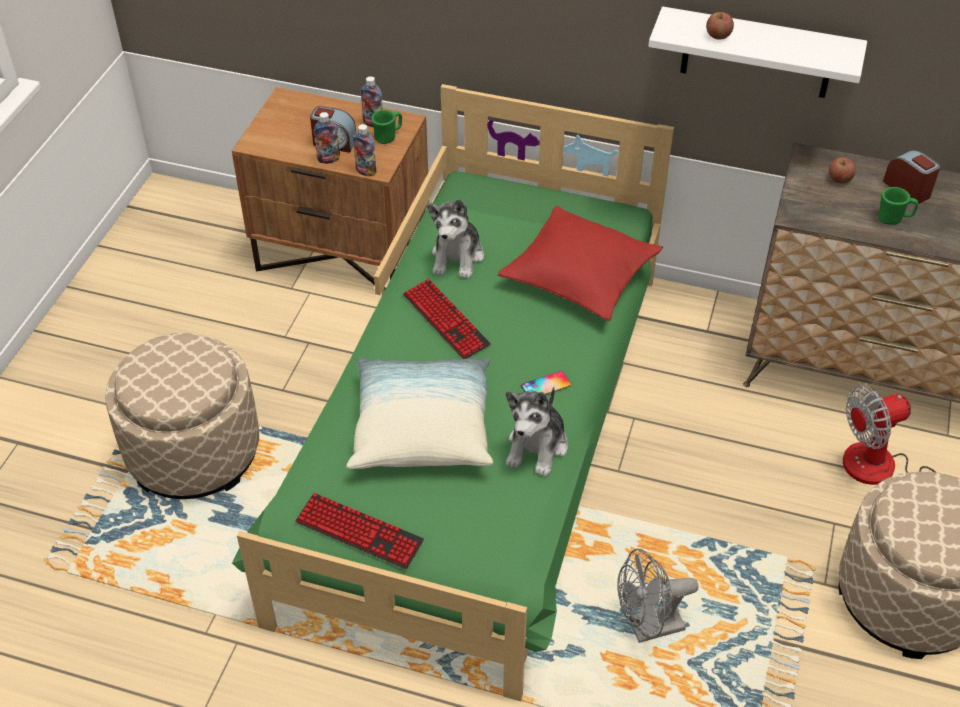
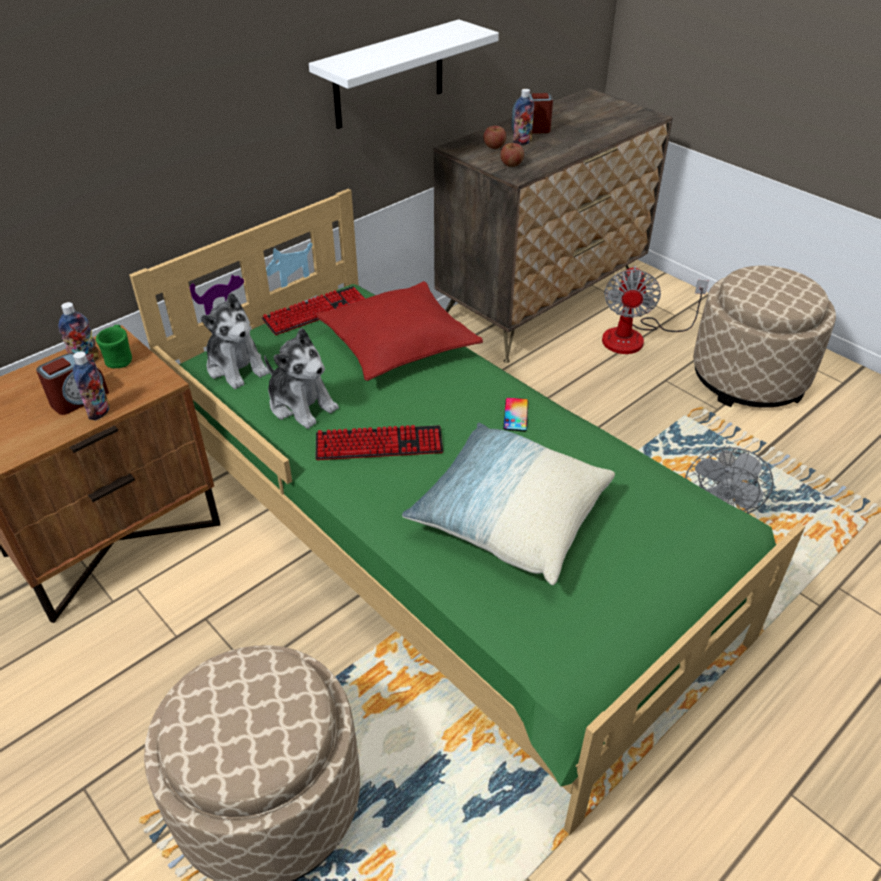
camera: 60 degrees left, 5 degrees down
keyboard [295,493,424,569] -> keyboard moved to [262,286,365,335]
bottle [353,124,376,176] -> bottle moved to [513,89,534,145]
plush toy [506,387,568,477] -> plush toy moved to [201,293,269,389]
apple [706,12,734,40] -> apple moved to [500,143,524,167]
green mug [878,187,918,225] -> none

